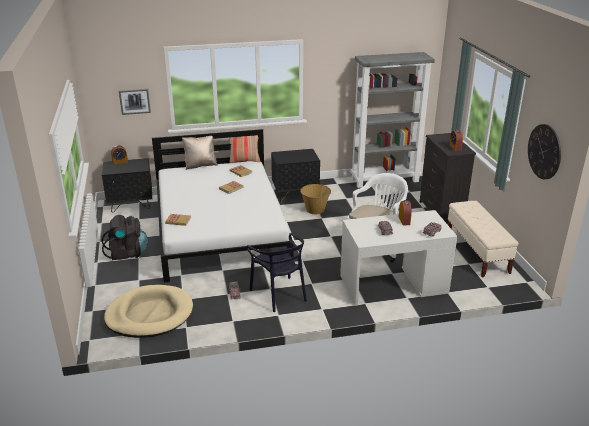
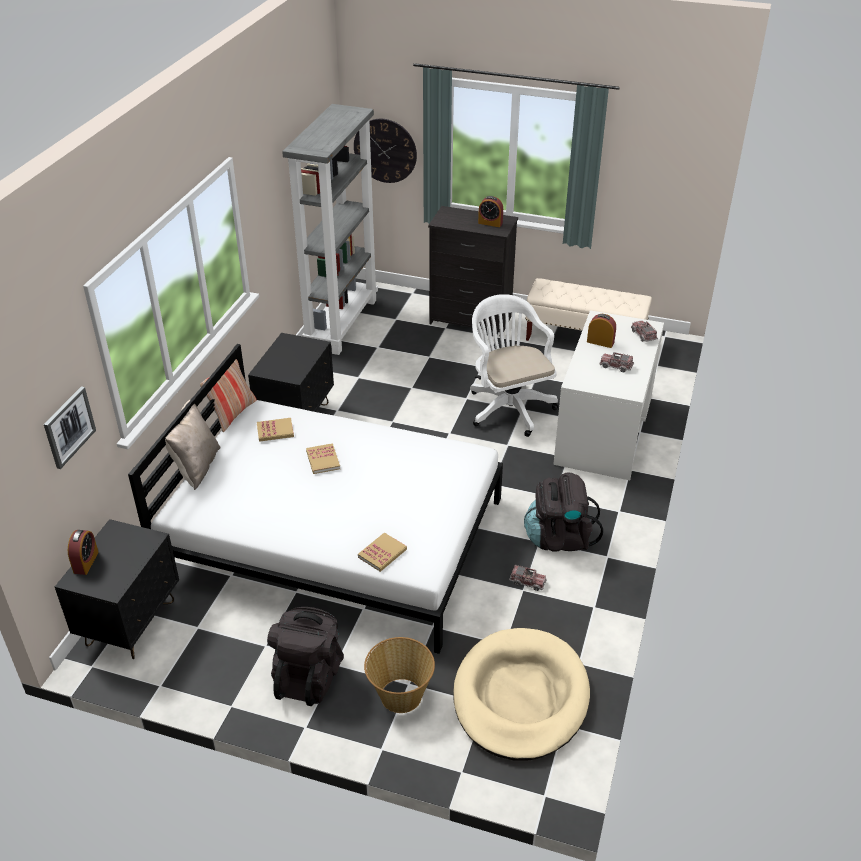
camera: 60 degrees left, 10 degrees up
black chair [246,233,307,312] -> black backpack [524,472,603,552]
basket [300,184,331,214] -> basket moved to [364,637,435,713]
wall clock [528,124,561,179] -> wall clock moved to [354,119,417,183]

